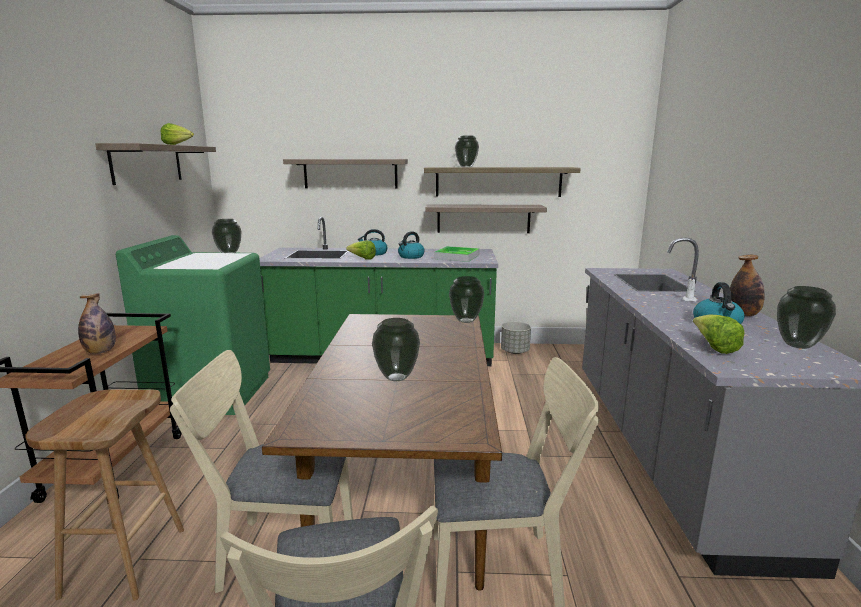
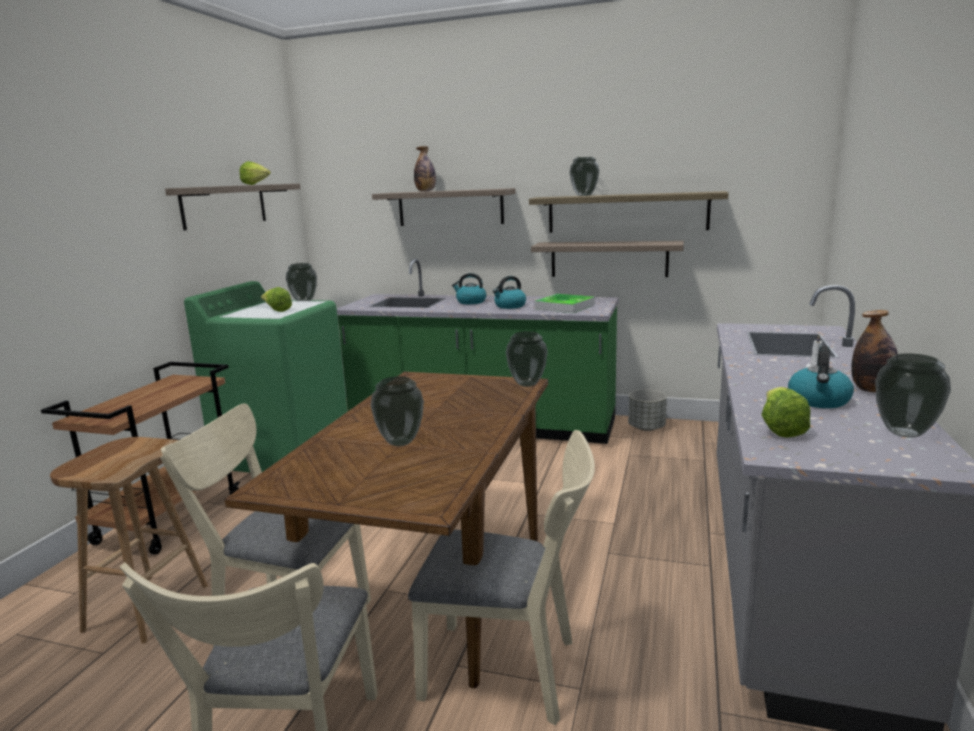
camera: 15 degrees right, 0 degrees up
bottle [78,293,116,354] -> bottle moved to [414,146,436,192]
lettuce [346,240,376,260] -> lettuce moved to [261,287,292,312]

